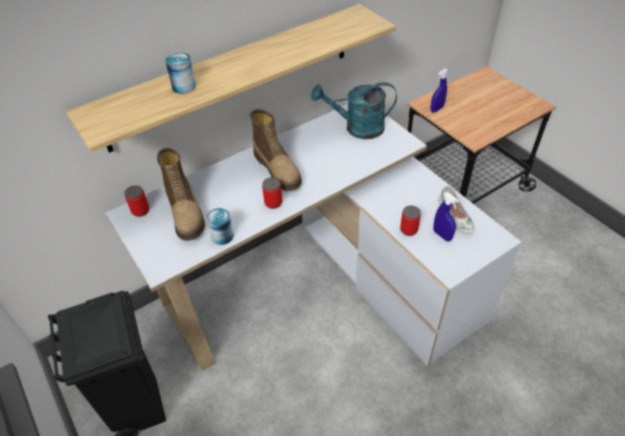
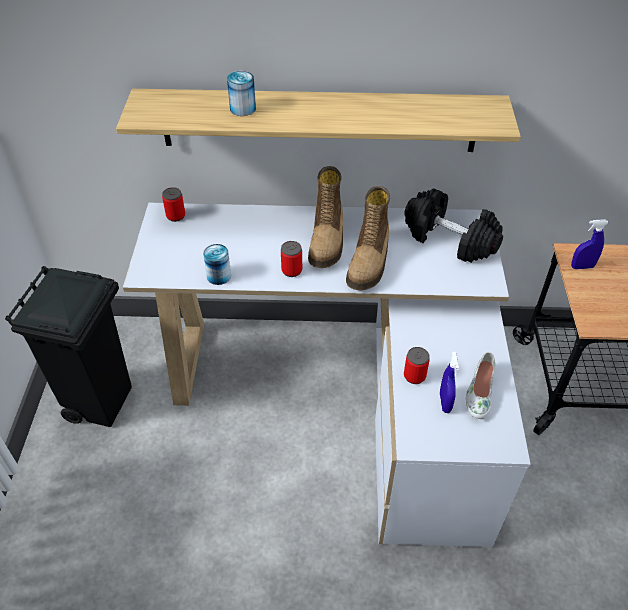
camera: 35 degrees right, 0 degrees up
boot [157,148,205,241] -> boot moved to [346,186,390,290]
turquoise watering can [311,82,397,139] -> black dumbbell [404,189,503,263]

